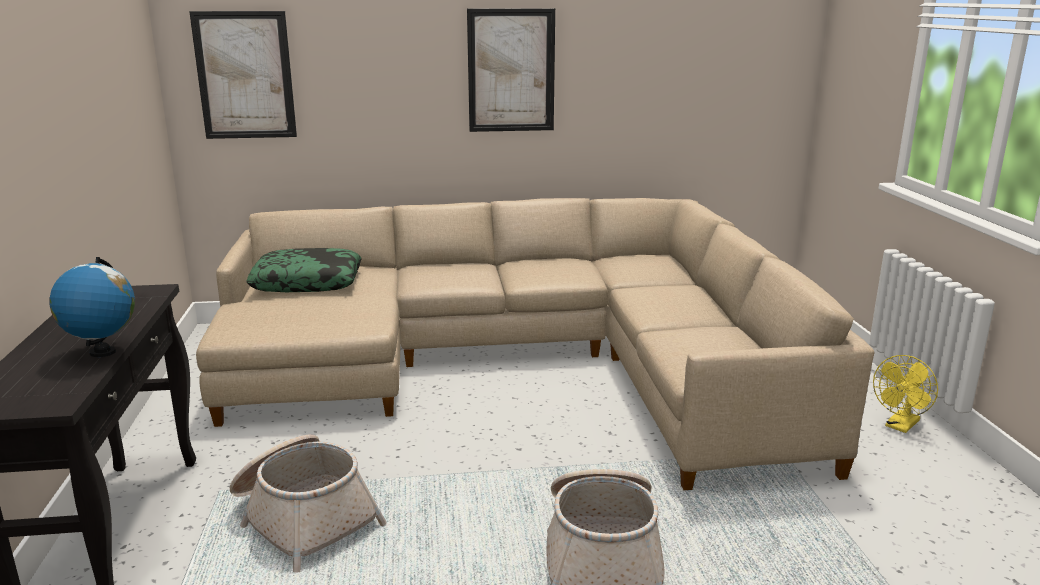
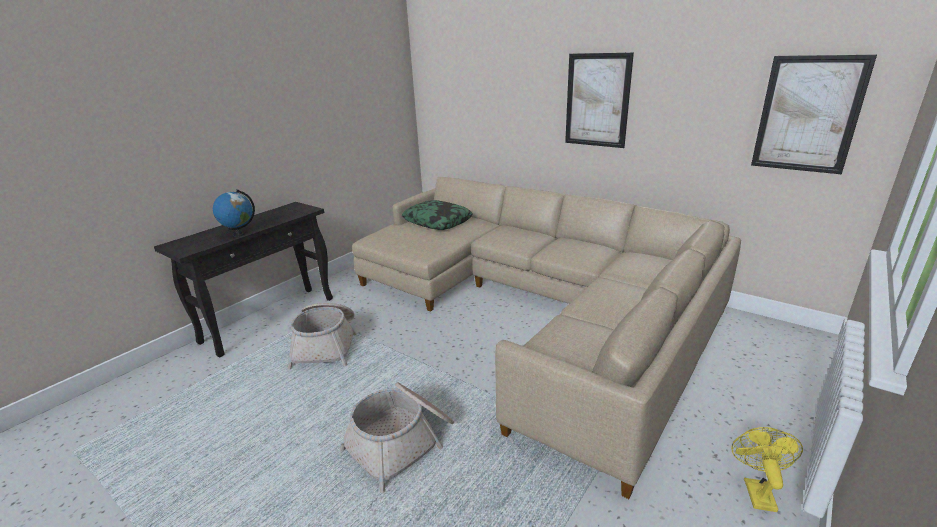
camera: 45 degrees right, 5 degrees up
picture [189,11,297,139] -> picture moved to [751,55,877,174]
yellow fan [873,355,938,433] -> yellow fan turned 105 degrees clockwise [731,427,803,512]

